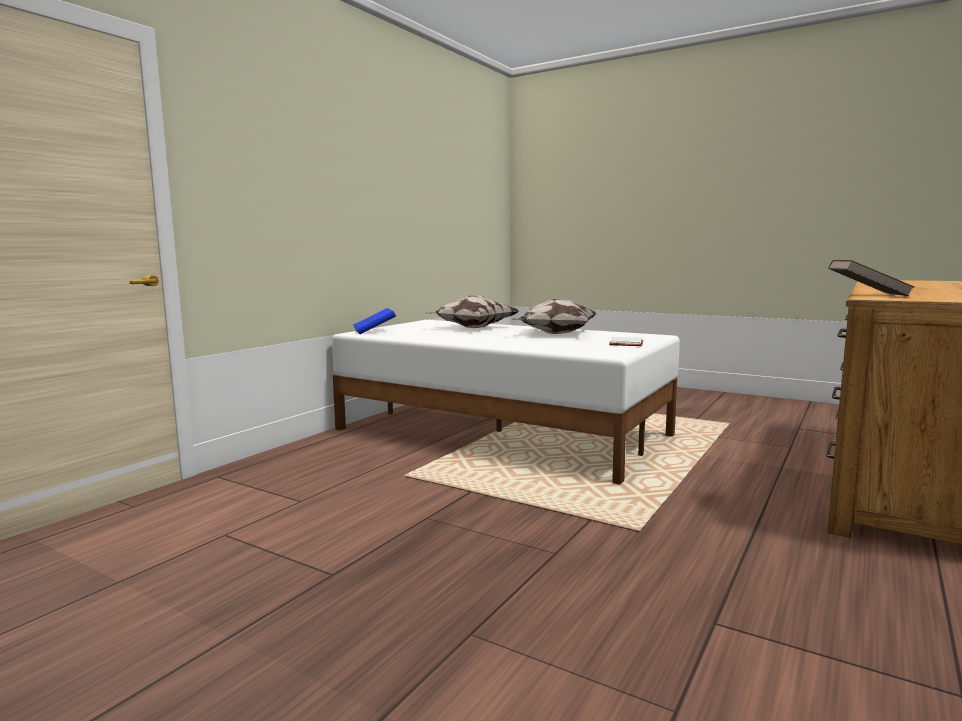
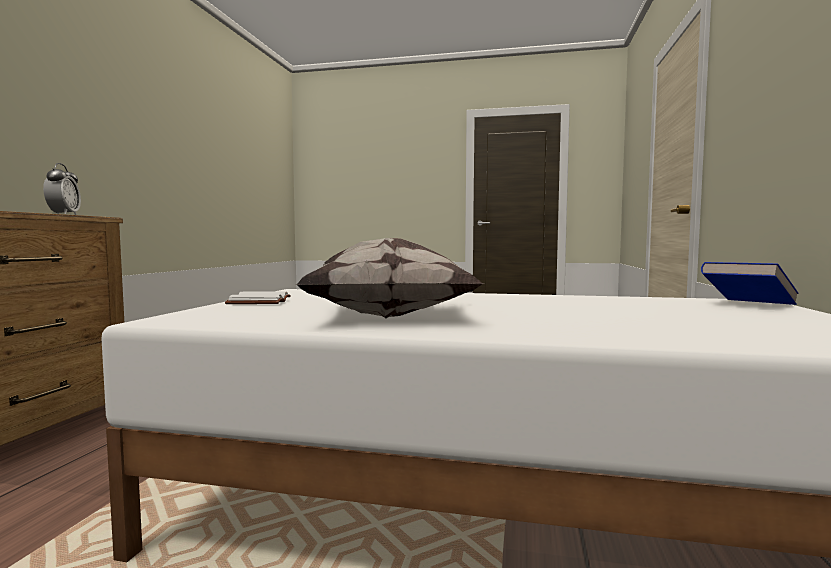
camera: 160 degrees right, 5 degrees down
pillow [426,295,519,328] -> none
brown book [828,260,914,296] -> alarm clock [43,163,81,215]

